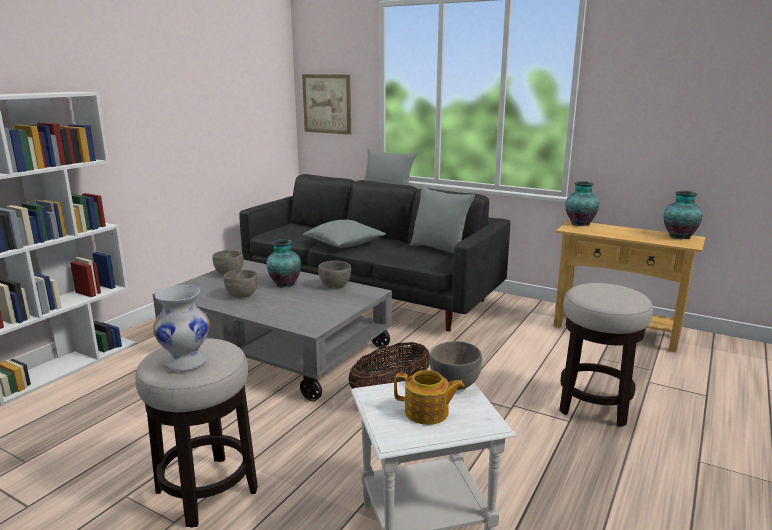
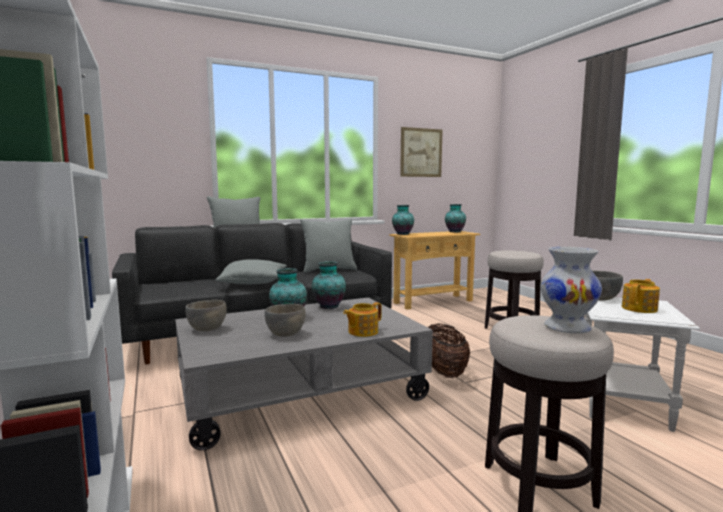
camera: 55 degrees left, 10 degrees down
picture [302,74,351,135] -> picture moved to [400,127,442,177]
grey bowl [318,261,351,289] -> vase [312,261,346,309]
none -> teapot [343,302,382,337]

